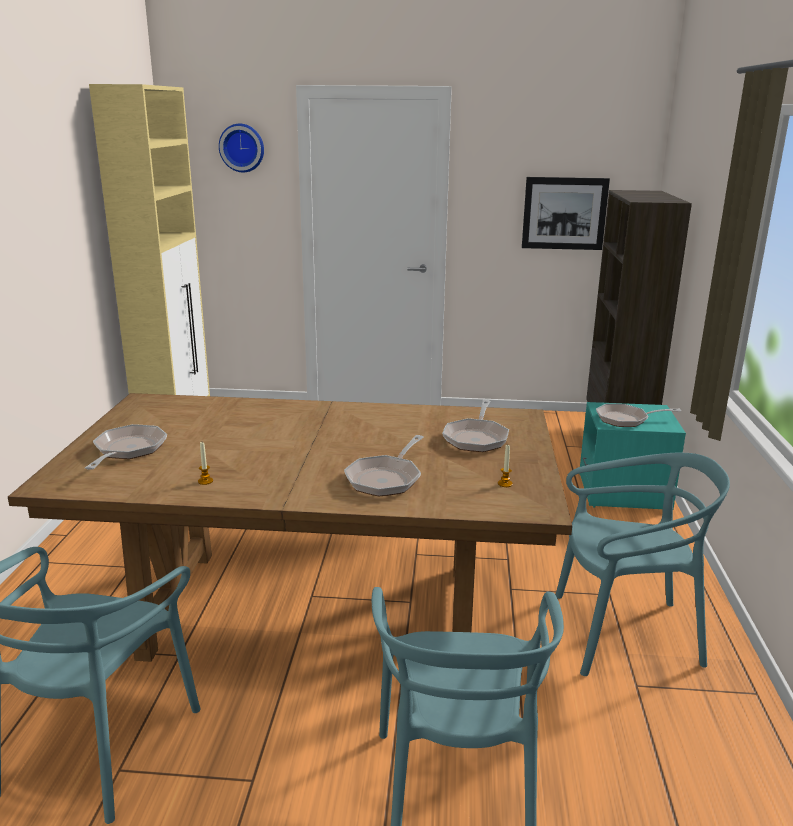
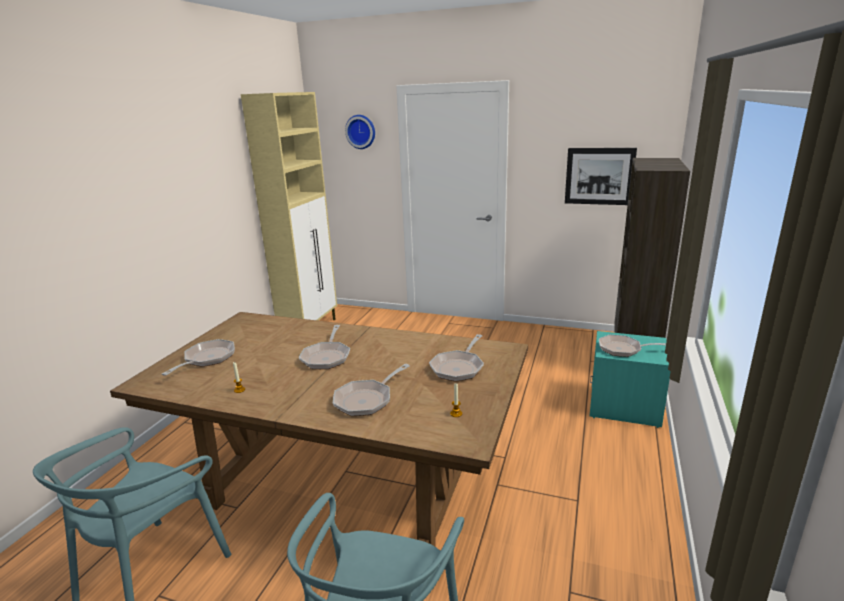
camera: 15 degrees right, 0 degrees up
turquoise chair [555,453,730,676] -> none
none -> frying pan [299,325,350,369]

